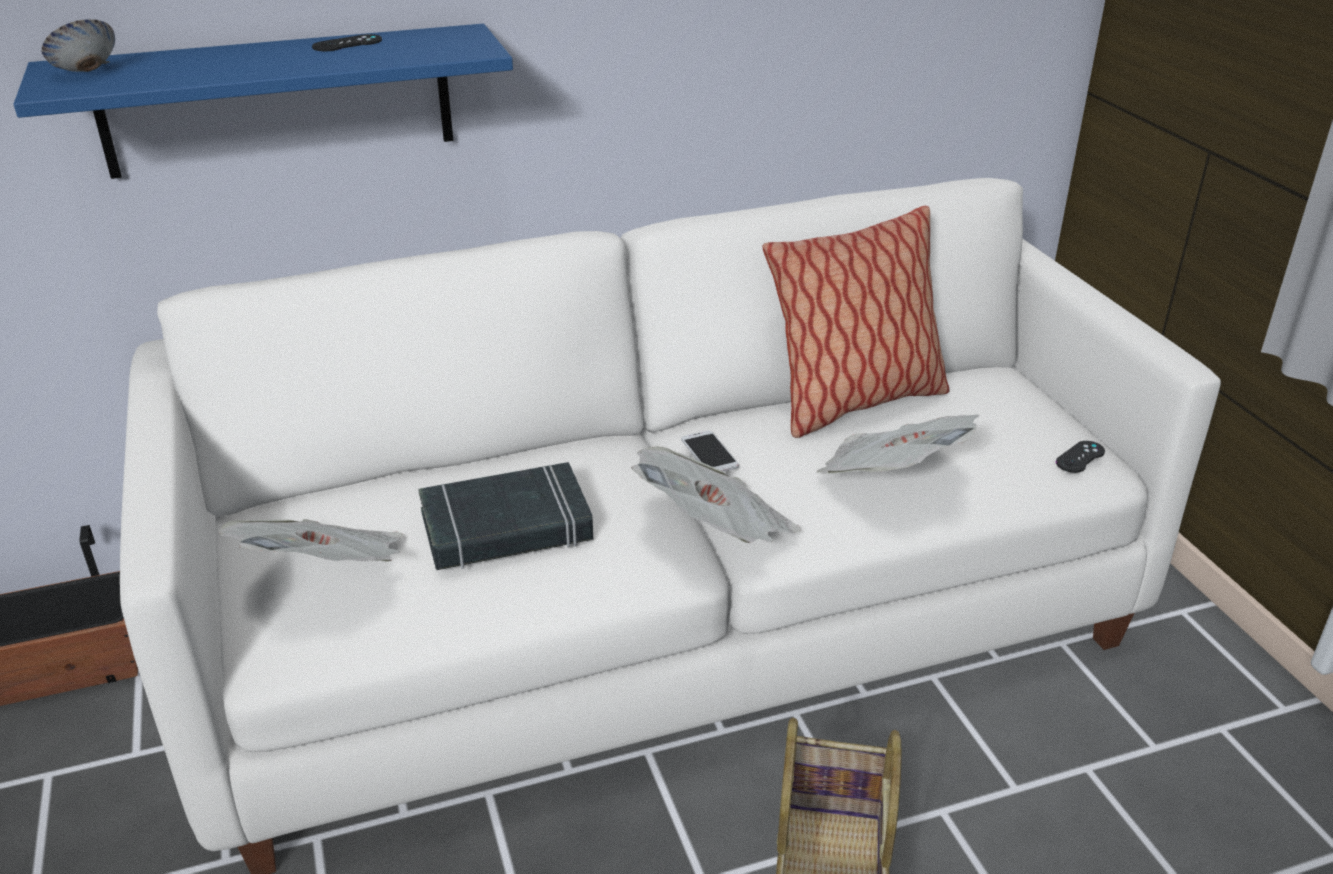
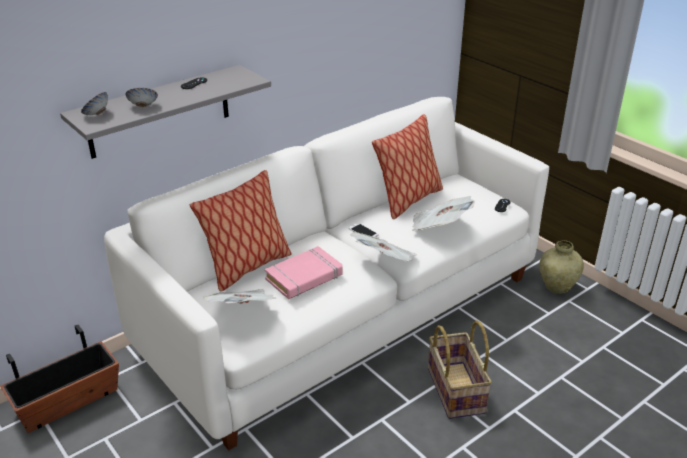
camera: 20 degrees left, 0 degrees up
blue shelf [14,24,513,179] -> grey shelf [60,65,271,159]
black book [418,462,593,570] -> pink book [265,246,343,299]
none -> bowl [125,88,158,107]
none -> pillow [190,170,292,292]
none -> beige vase [539,240,584,294]

